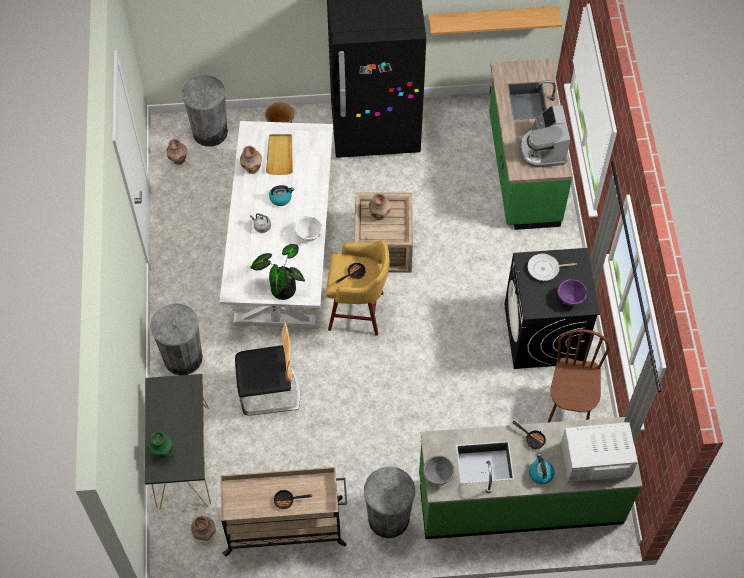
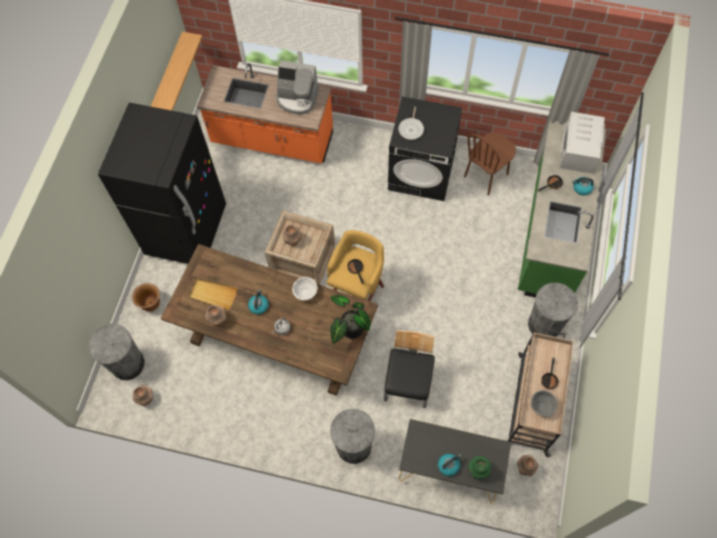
camera: 70 degrees left, 5 degrees up
white dining table [219,121,333,329] -> brown dining table [161,244,378,396]
grey bowl [423,455,455,486] -> grey bowl moved to [530,390,558,417]
green counter [489,59,573,230] -> orange counter [197,63,333,164]
brown chair [548,329,610,422] -> brown chair turned 75 degrees counterclockwise [464,132,516,196]
purple bowl [557,279,587,306] -> none
none -> kettle [438,454,462,476]

